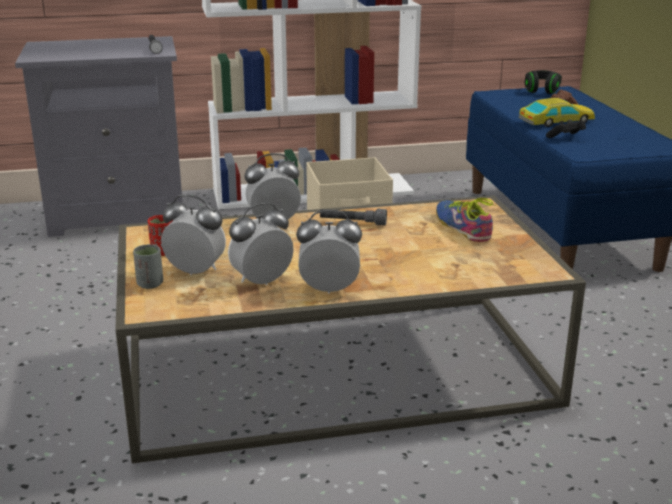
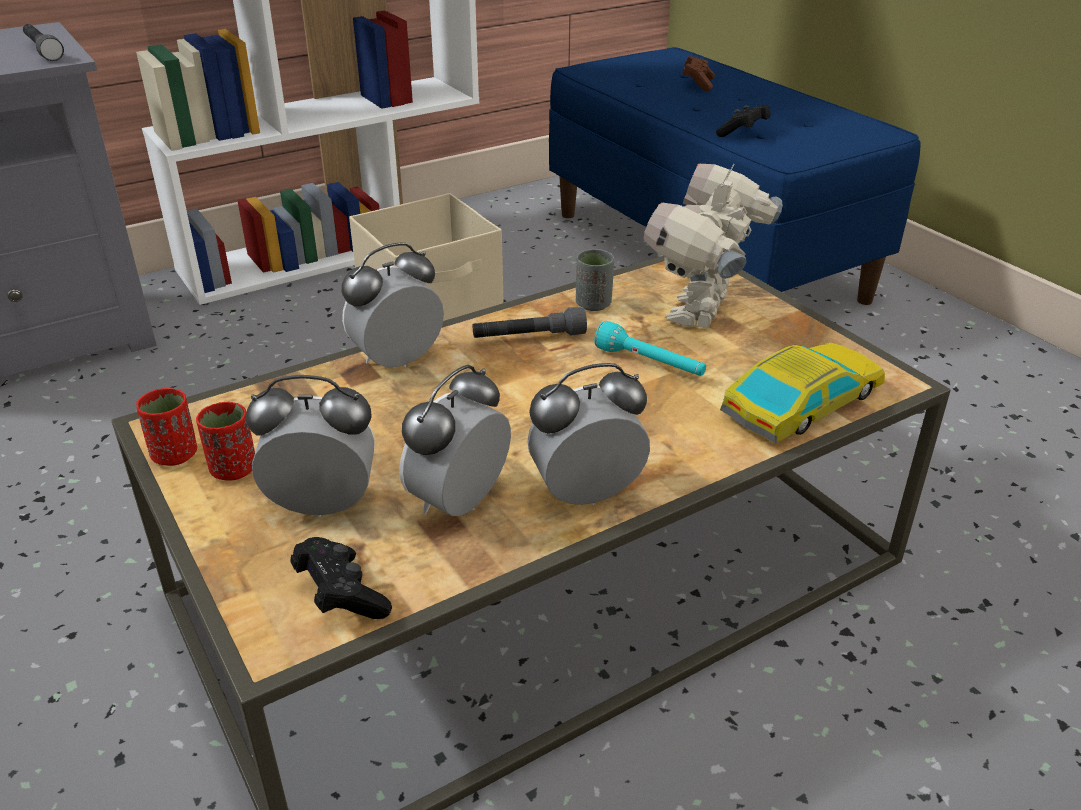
camera: 20 degrees left, 10 degrees up
grey cup [133,244,163,289] -> grey cup moved to [576,249,614,311]
shoe [436,198,496,242] -> toy robot [643,164,783,328]
toy car [519,98,595,127] -> toy car moved to [720,343,885,444]
black headphones [525,70,562,94] -> none
none -> red cup [136,388,197,466]
none -> black game controller [290,537,392,619]
none -> turquoise flashlight [594,321,706,376]

